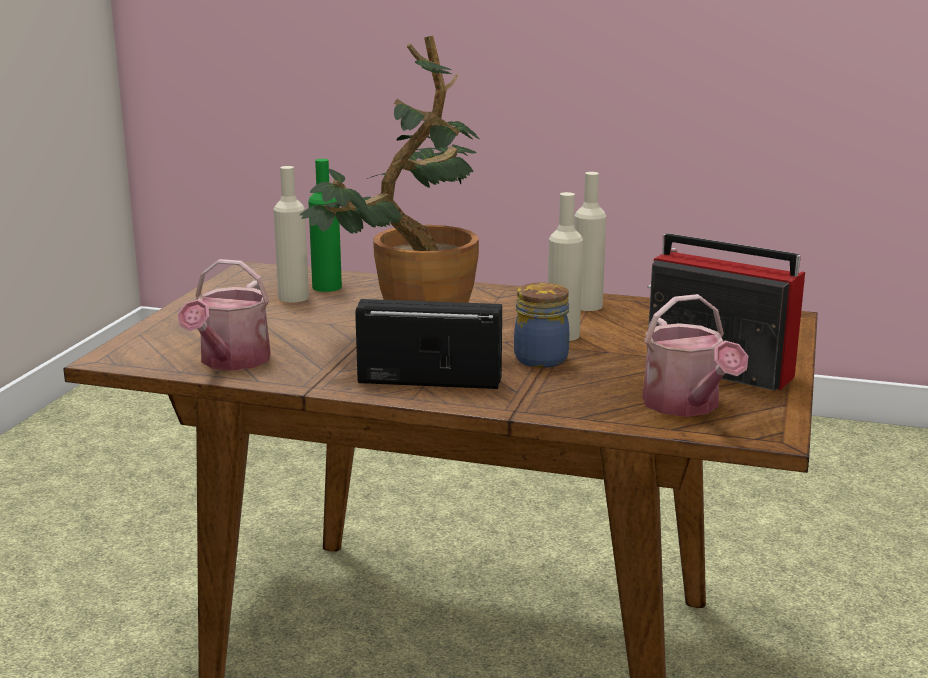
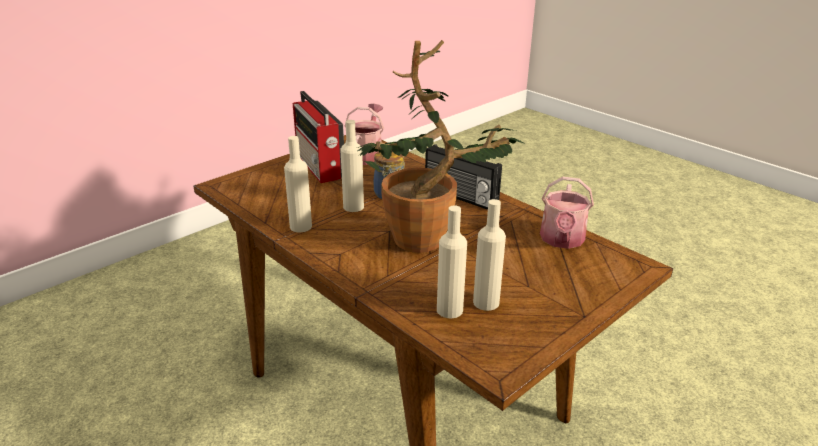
camera: 150 degrees left, 10 degrees up
watering can [178,259,271,371] -> watering can turned 150 degrees clockwise [540,177,594,249]
green bottle [308,159,342,292] -> beige bottle [437,206,467,318]

